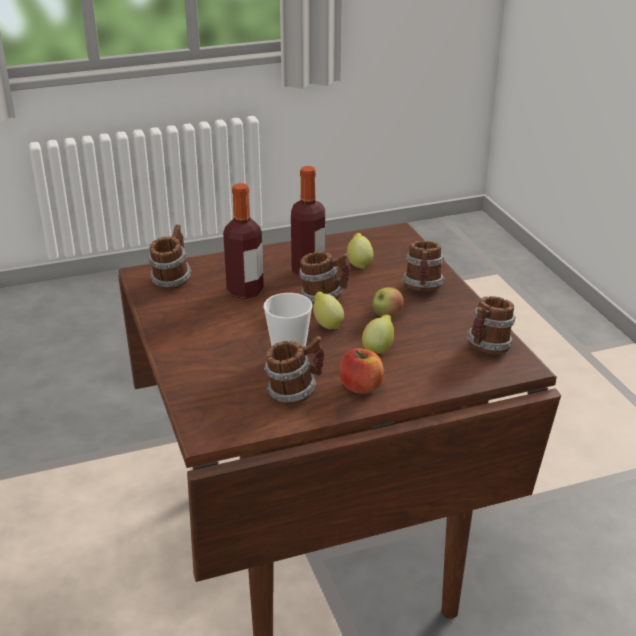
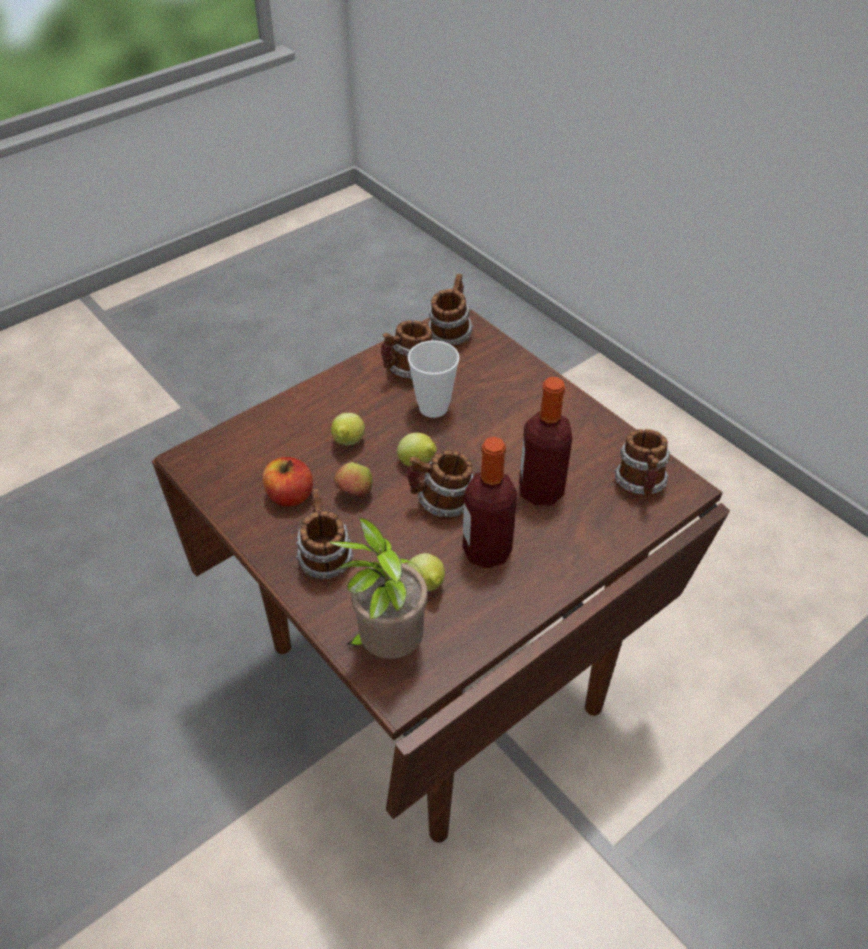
camera: 160 degrees right, 15 degrees up
apple [339,348,384,394] -> apple moved to [262,457,313,507]
mug [467,296,516,354] -> mug moved to [428,274,474,347]
none -> potted plant [328,517,427,659]

